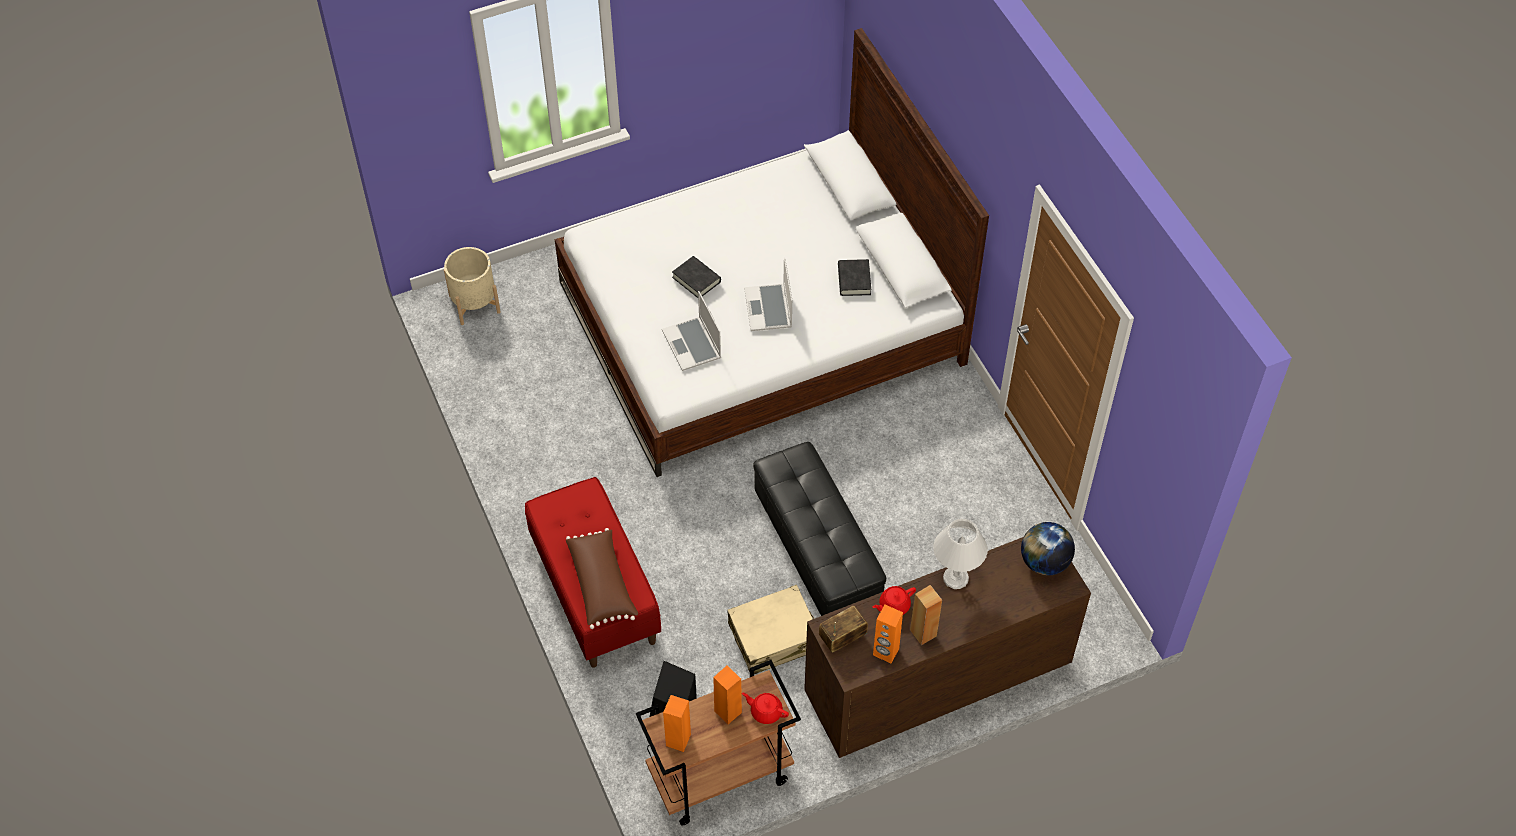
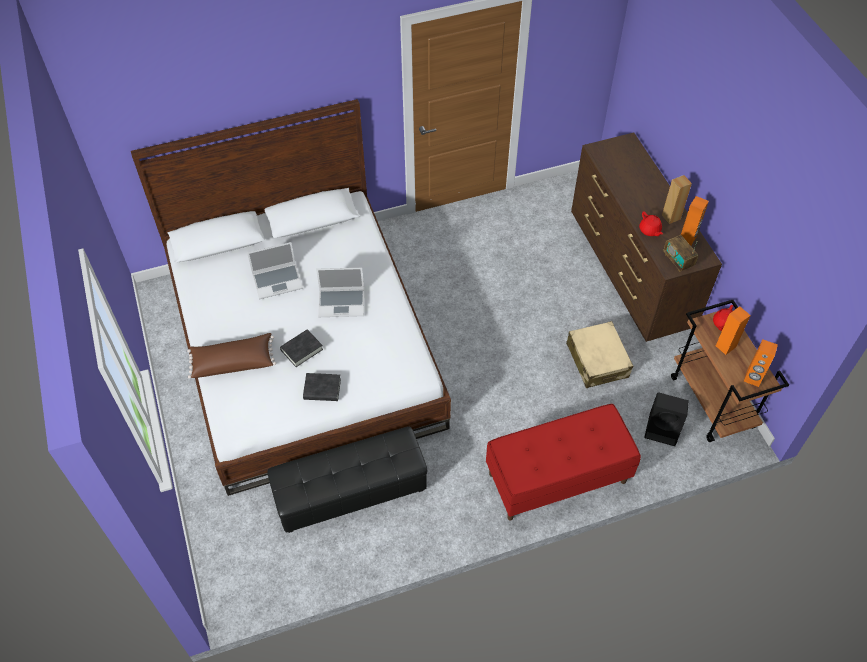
camera: 85 degrees left, 0 degrees up
beige planter [444,247,501,325] -> none
brown pillow [566,528,638,629] -> brown pillow moved to [187,333,276,379]
laptop [662,291,721,371] -> laptop moved to [247,242,303,299]
black ottoman [753,442,886,616] -> black ottoman moved to [267,427,427,533]
black book [838,259,871,296] -> black book moved to [303,373,341,401]
white table lamp [933,519,988,589] -> none
globe [1021,522,1075,575] -> none

